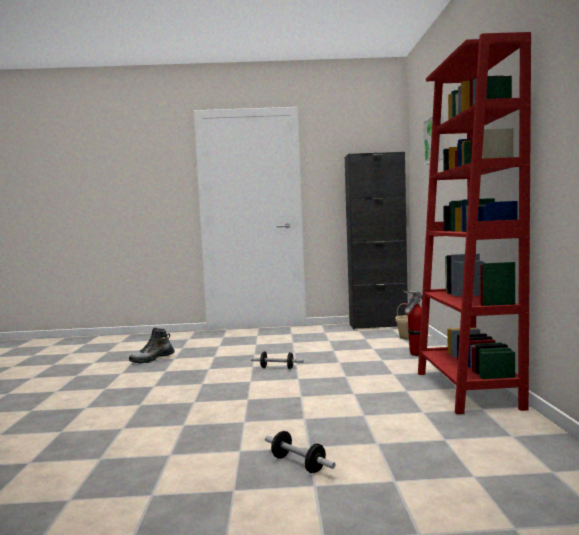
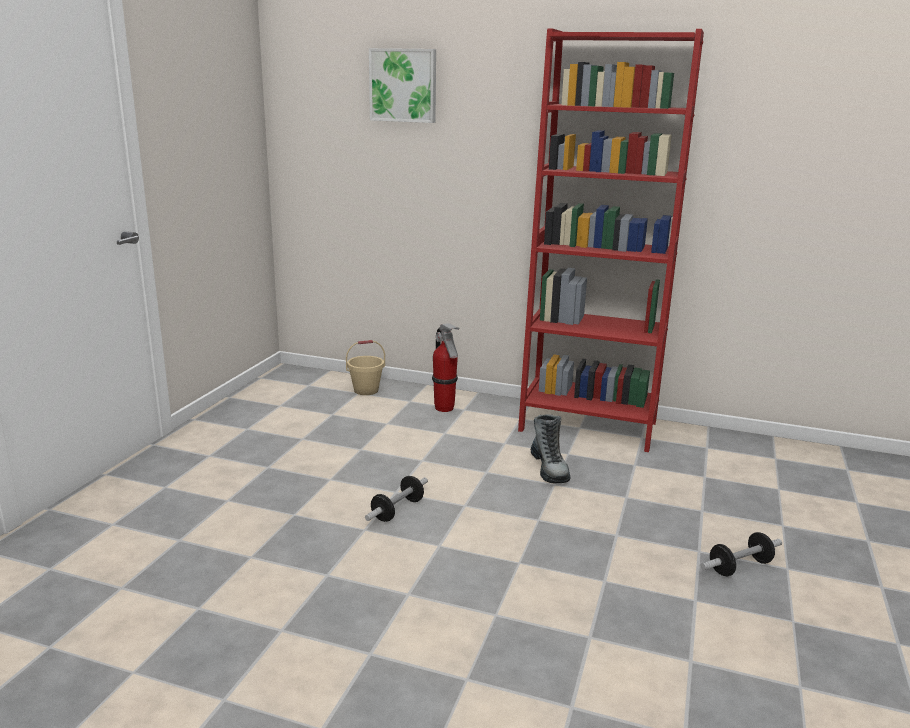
camera: 70 degrees left, 15 degrees up
boot [129,328,175,363] -> boot moved to [530,414,570,484]
black cabinet [345,152,408,329] -> none

